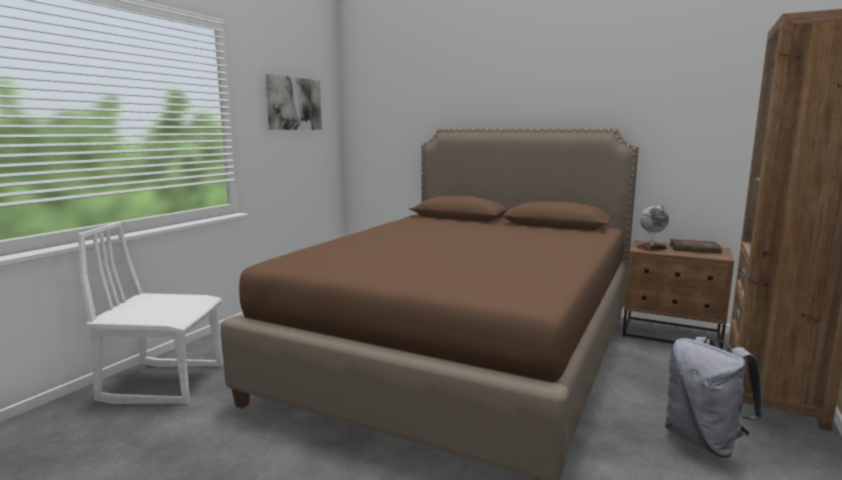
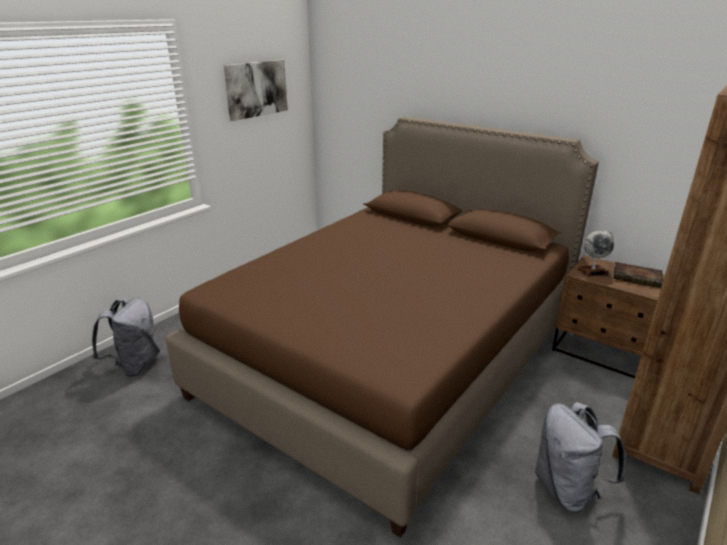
camera: 10 degrees right, 15 degrees up
white chair [77,222,223,404] -> grey backpack [92,298,160,377]

